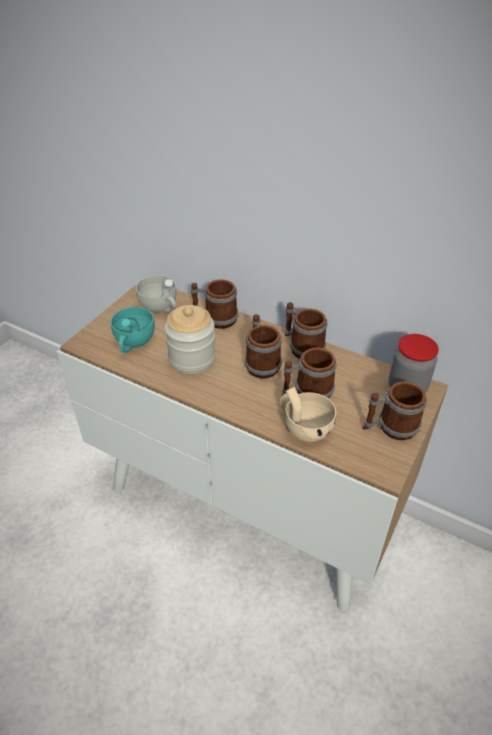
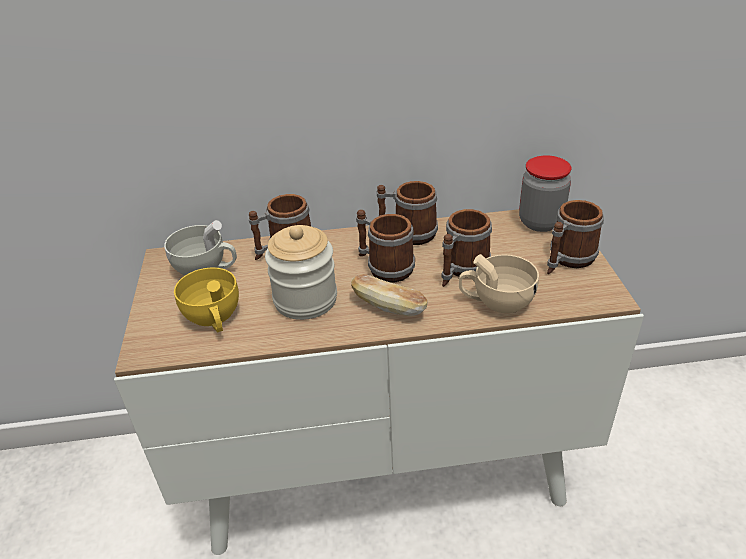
camera: 35 degrees left, 5 degrees down
turquoise cup [111,307,155,353] -> yellow cup [174,267,239,332]
none -> bread [351,274,428,316]

